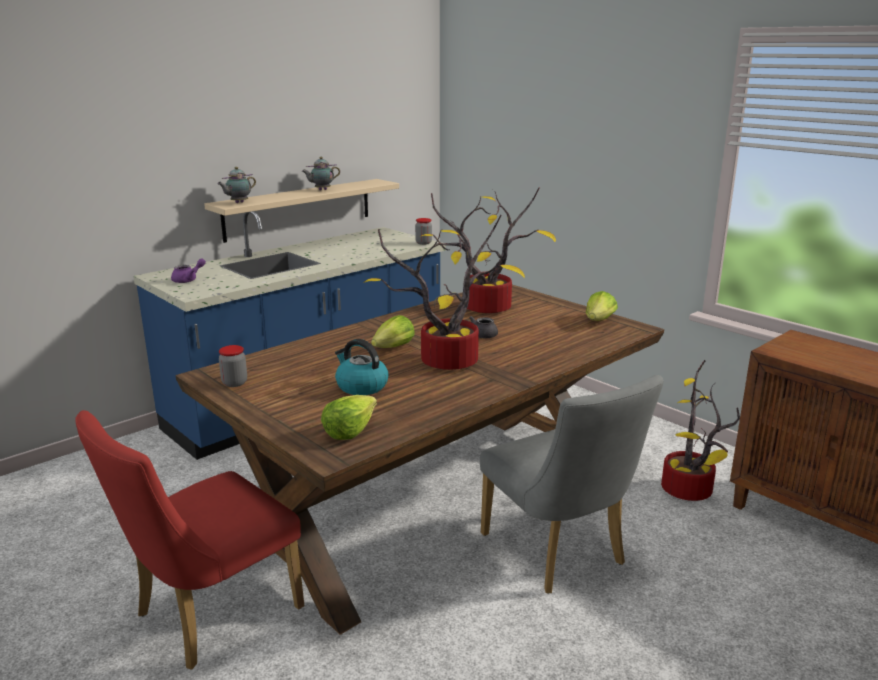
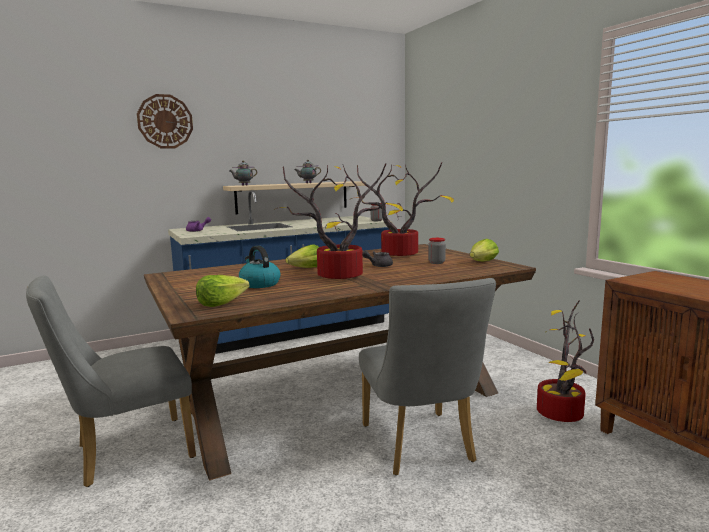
camera: 15 degrees right, 10 degrees down
red chair [75,410,304,670] -> grey chair [26,275,196,487]
jar [219,345,247,387] -> jar moved to [428,238,446,264]
none -> wall clock [137,94,193,148]

